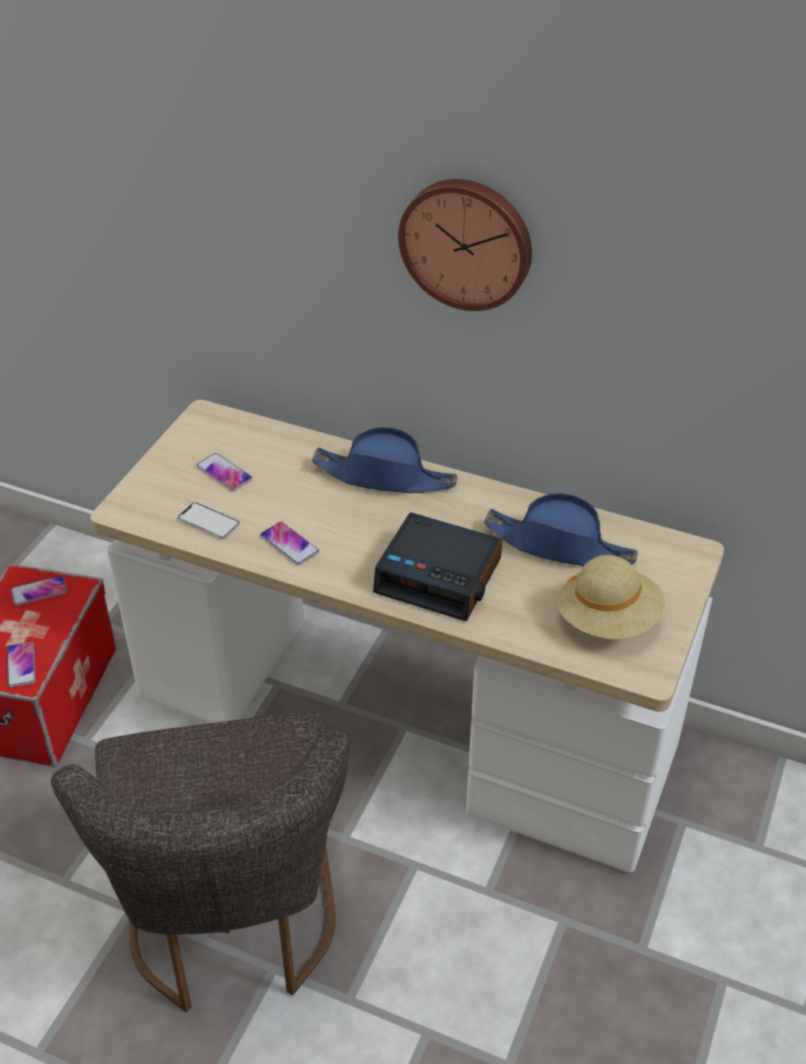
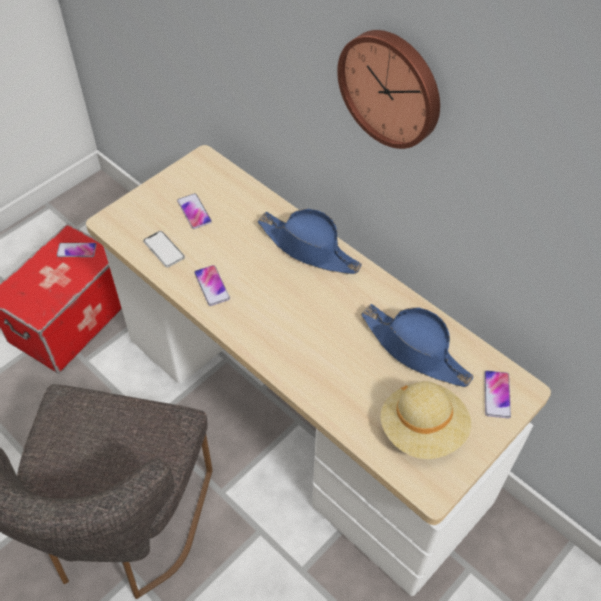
camera: 20 degrees right, 10 degrees up
phone [7,642,35,687] -> phone moved to [484,370,511,418]
alarm clock [373,512,502,621] -> none

